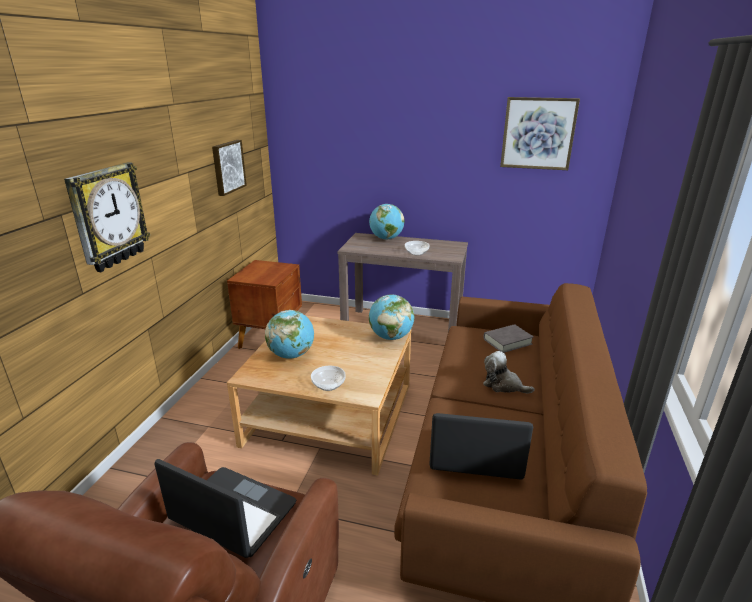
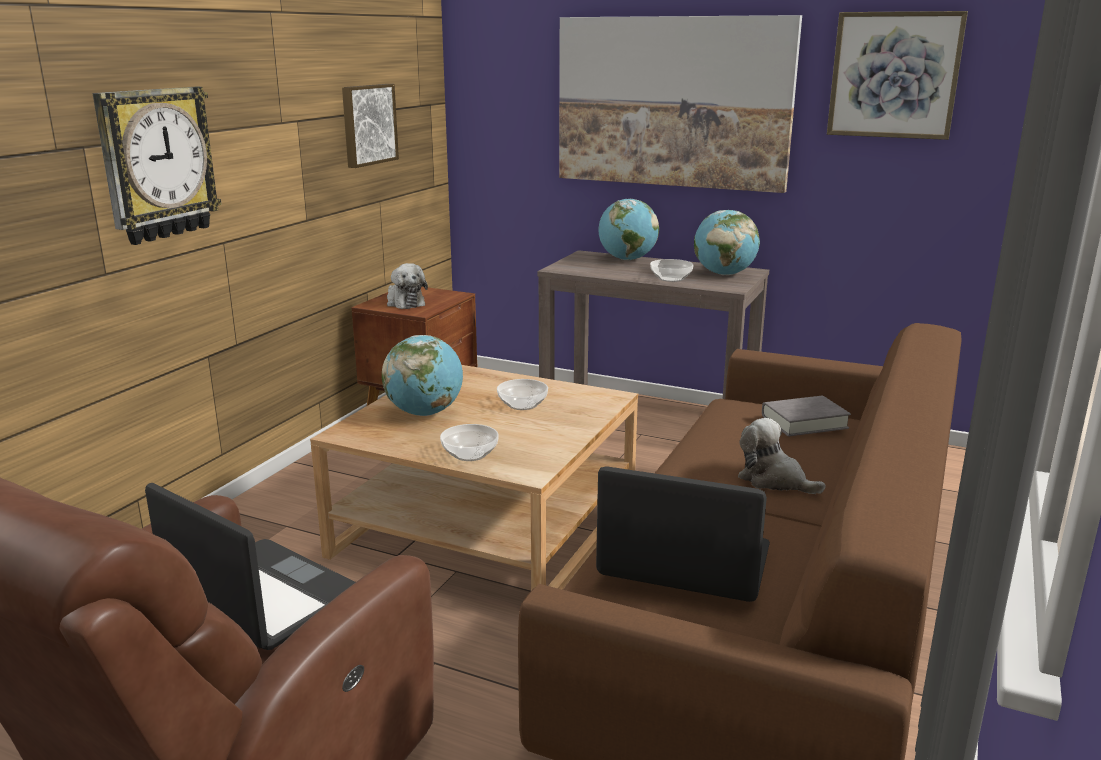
camera: 10 degrees right, 5 degrees down
globe [369,294,414,340] -> globe moved to [694,210,760,275]
none -> plush toy [387,263,428,309]
none -> bowl [497,379,548,410]
none -> picture [559,15,802,193]

